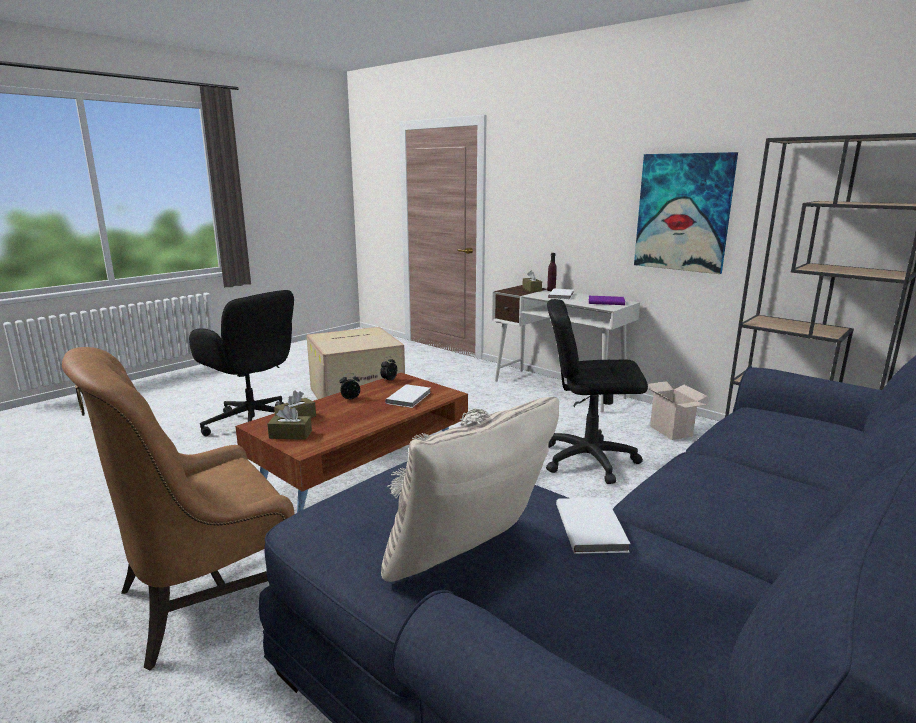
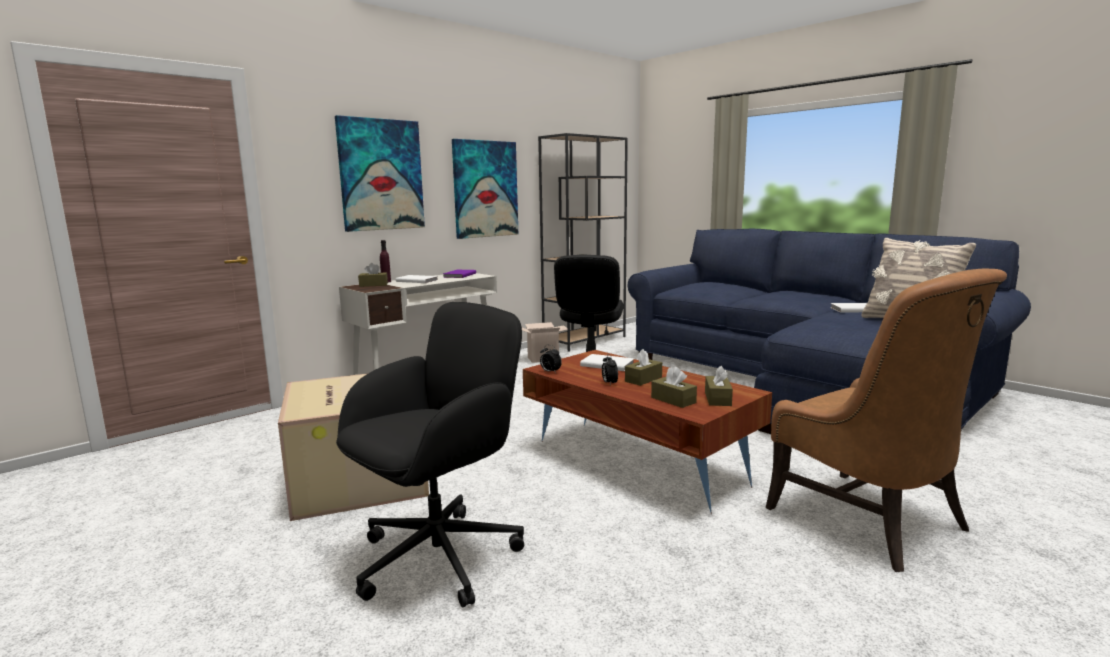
camera: 85 degrees left, 5 degrees down
none -> picture [335,115,425,232]
none -> brown tissue box [625,349,662,386]

